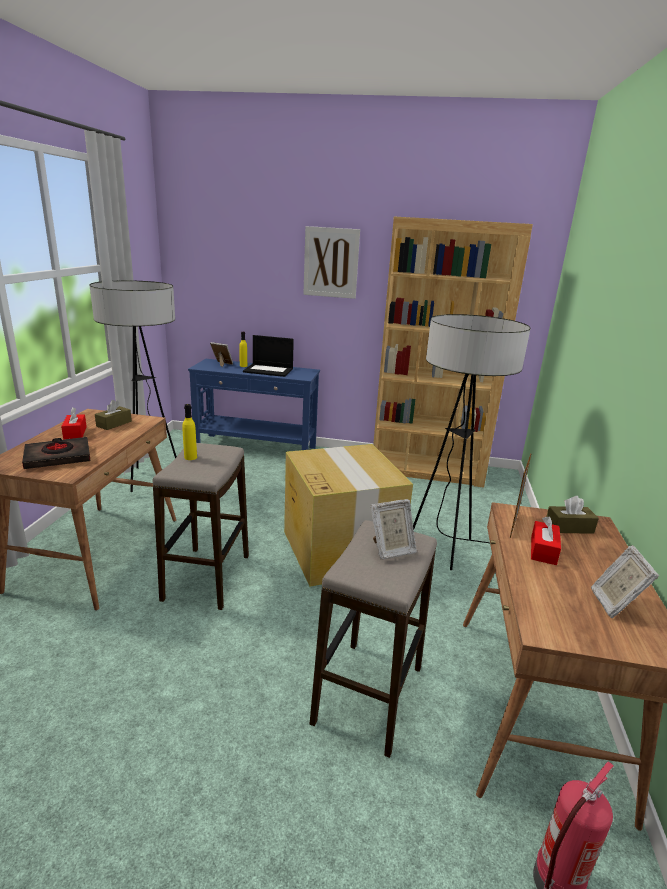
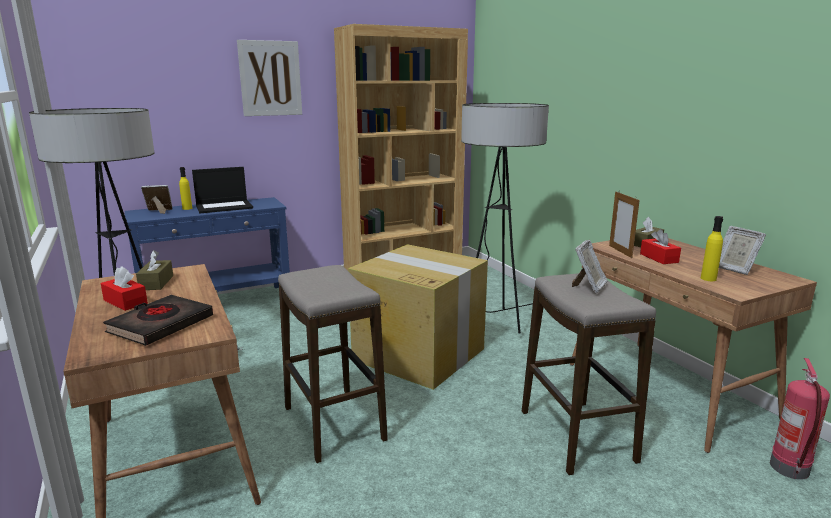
camera: 35 degrees left, 5 degrees down
yellow bottle [182,404,197,460] -> yellow bottle moved to [701,216,723,281]

